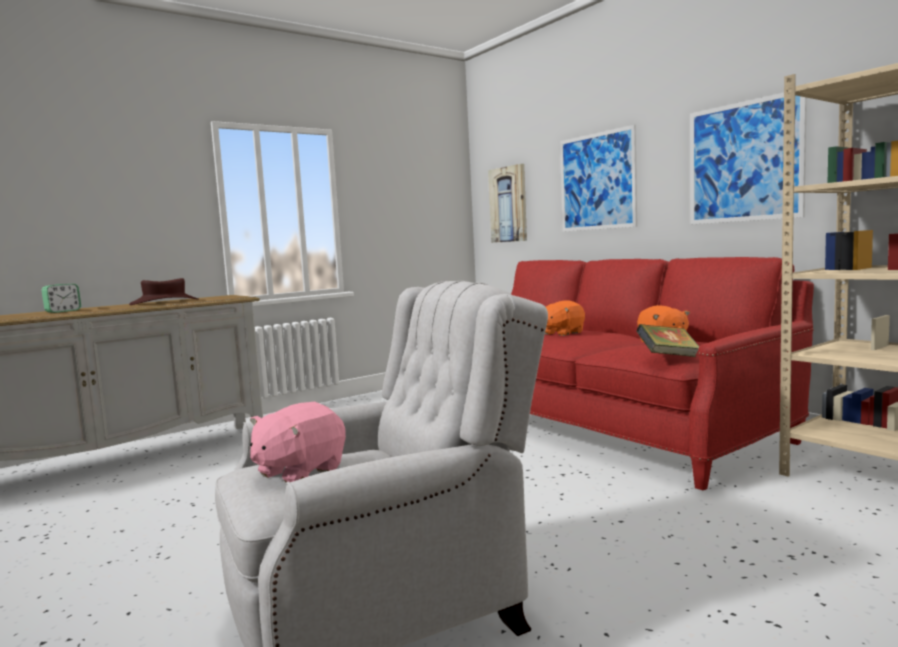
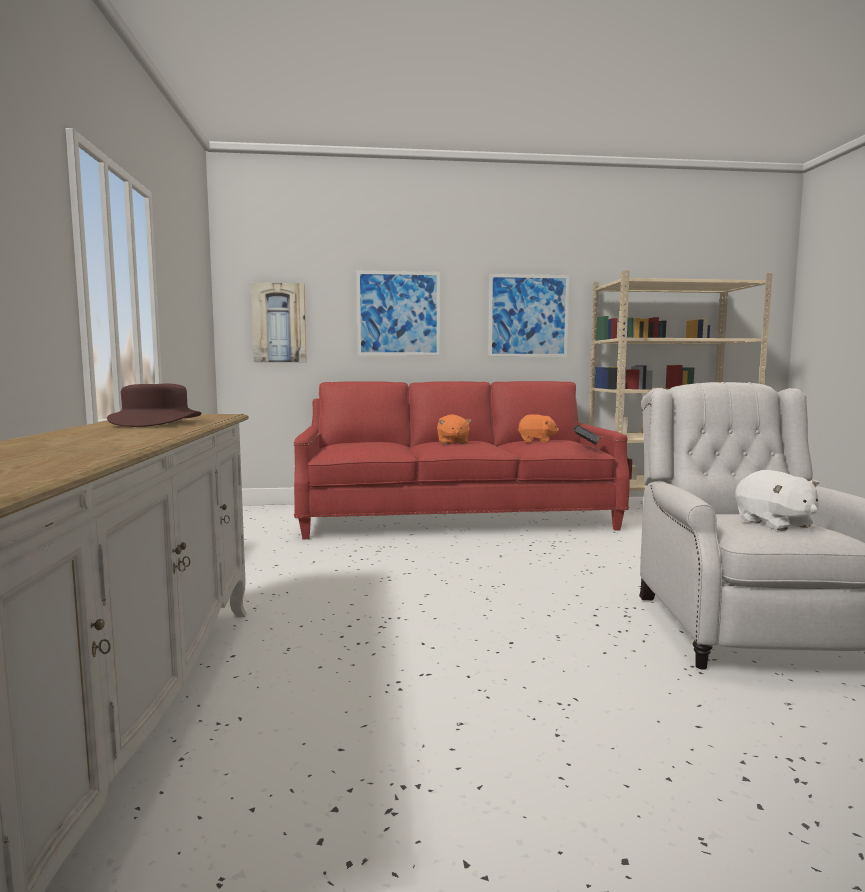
camera: 60 degrees left, 0 degrees up
alarm clock [42,284,81,313] -> none
pink plush toy [250,402,346,482] -> white plush toy [736,470,819,531]

